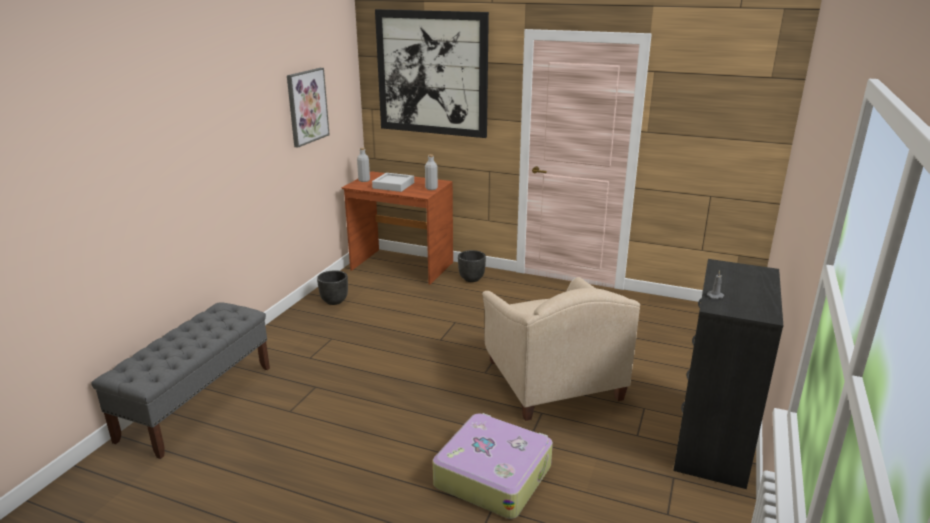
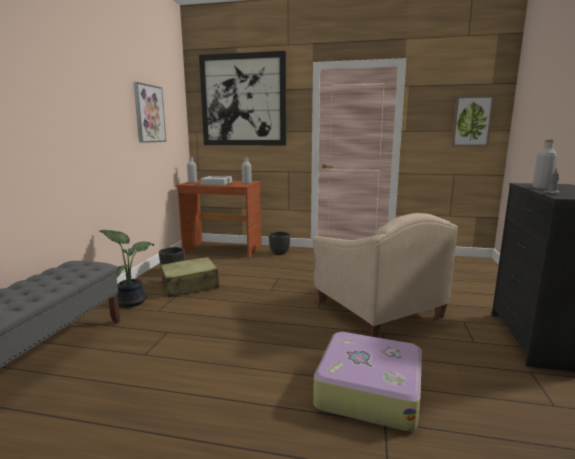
camera: 10 degrees left, 10 degrees down
none -> potted plant [100,230,154,307]
none -> beige suitcase [161,257,219,297]
none -> picture [452,95,494,146]
none -> grey bottle [533,140,557,189]

